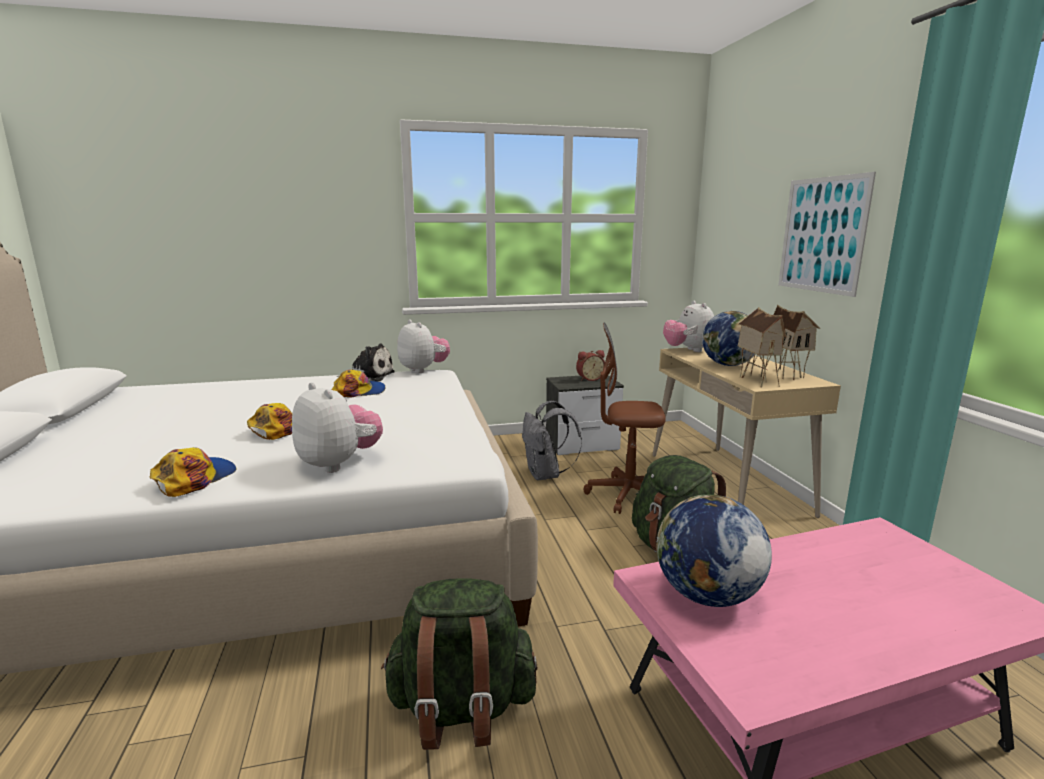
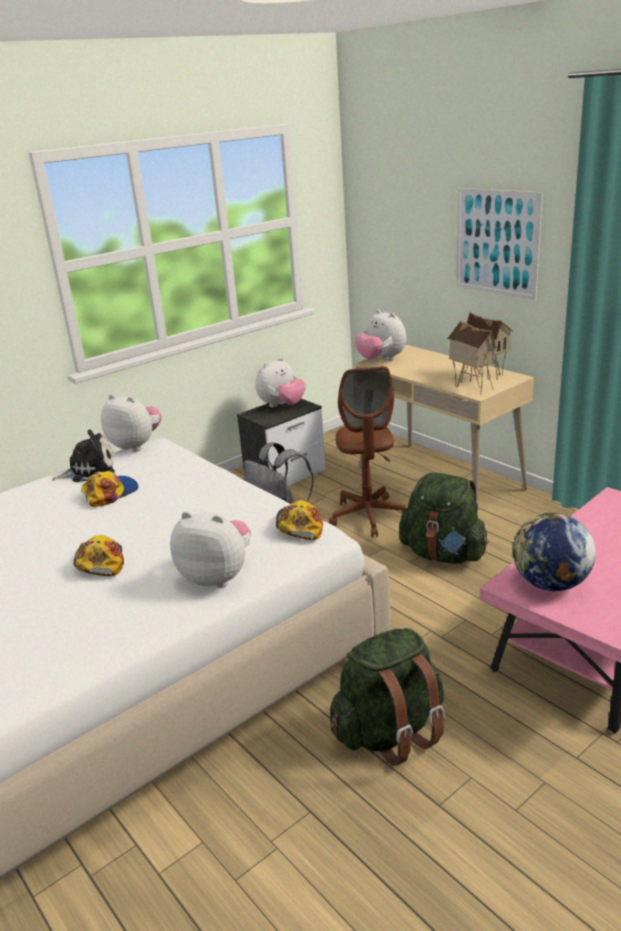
camera: 25 degrees left, 10 degrees up
cap [150,447,236,497] -> cap moved to [276,500,323,540]
alarm clock [576,350,605,381] -> plush toy [255,357,306,408]
brown office chair [584,322,666,514] -> brown office chair turned 75 degrees counterclockwise [329,366,406,537]
globe [702,311,754,366] -> none

